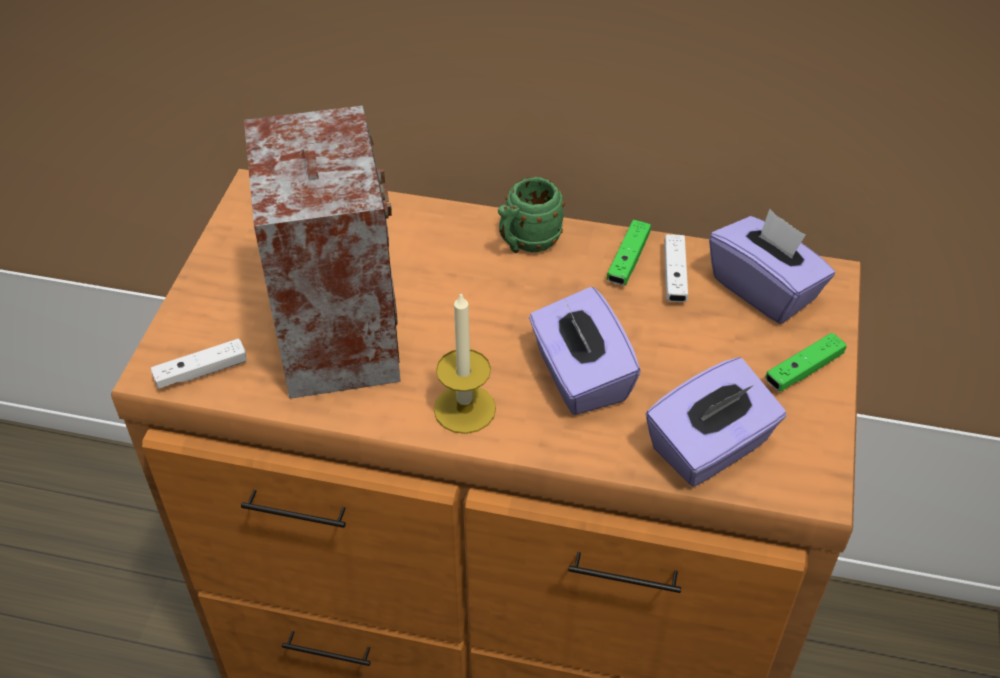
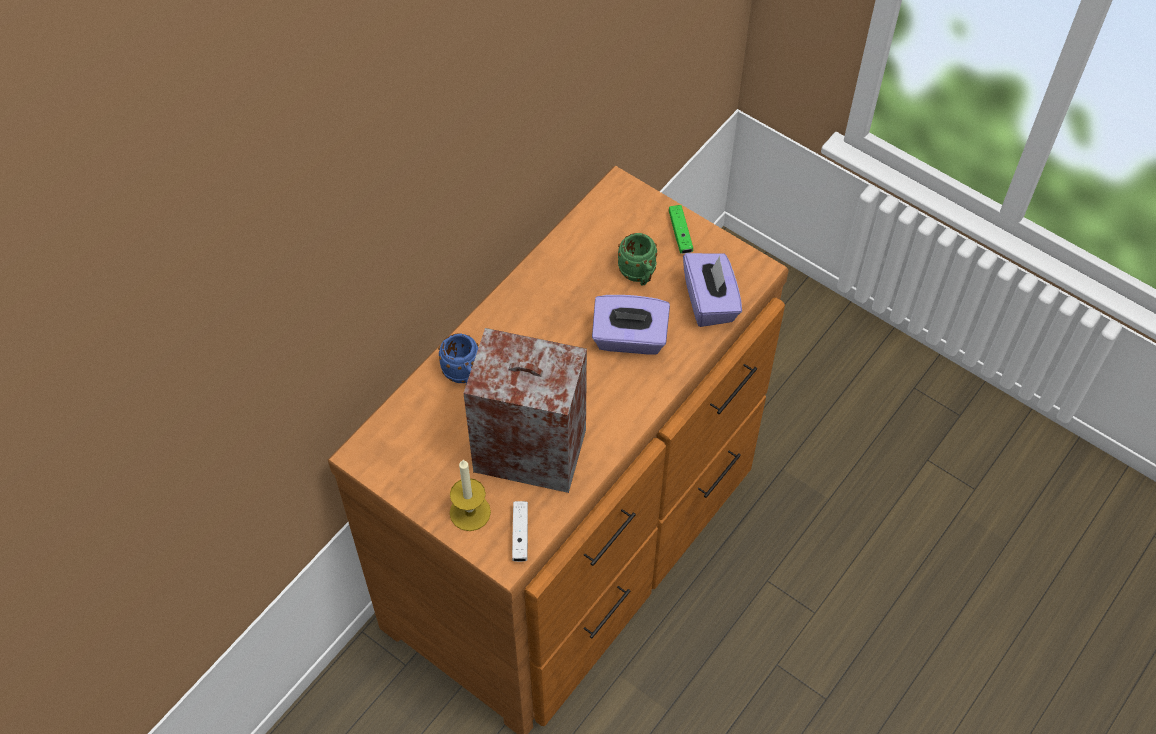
camera: 65 degrees left, 10 degrees up
candle [434,292,496,434] -> candle moved to [449,460,491,531]
green mug [498,177,565,253] -> green mug moved to [618,233,657,286]
green game controller [607,220,651,285] -> none
white game controller [664,234,688,302] -> none
purple tissue box [709,209,835,324] -> none
none -> blue mug [438,333,479,384]

